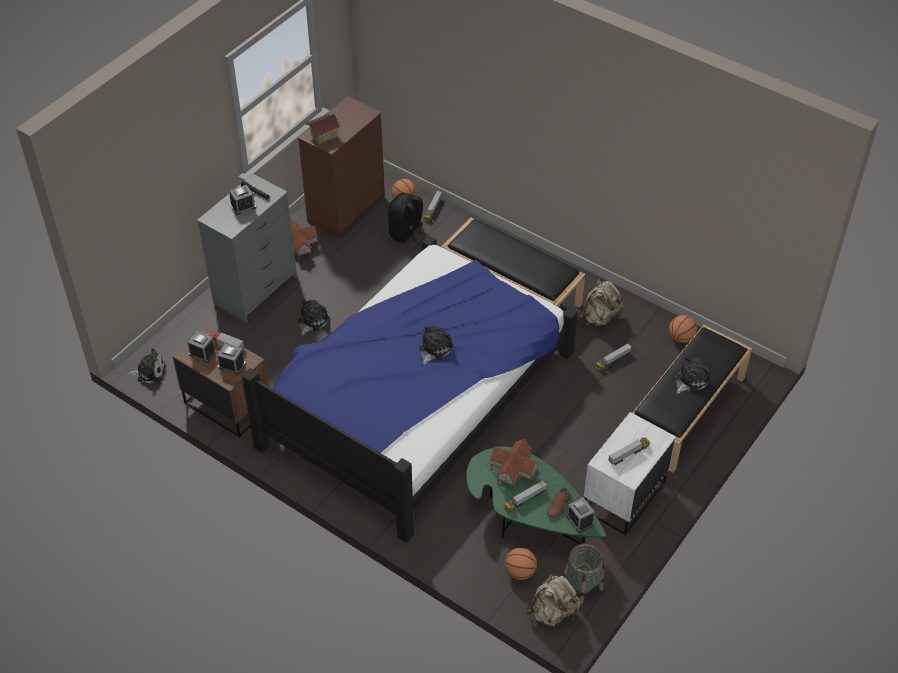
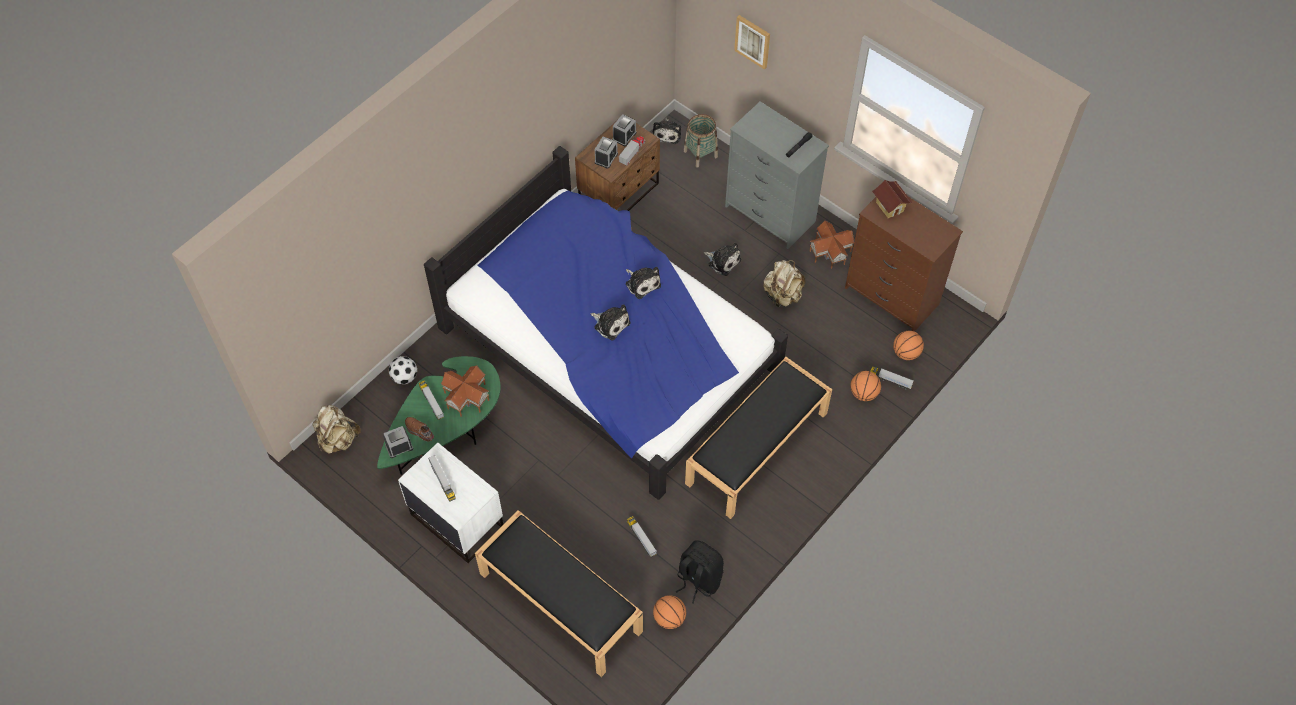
camera: 95 degrees right, 10 degrees up
alarm clock [229,185,256,215] -> none
black backpack [388,192,428,245] -> black backpack moved to [676,540,724,604]
basketball [504,548,537,580] -> basketball moved to [851,371,881,401]
basket [563,543,604,604] -> basket moved to [684,114,718,168]
beige backpack [579,279,623,327] -> beige backpack moved to [763,260,805,308]
plush toy [675,356,710,394] -> plush toy moved to [626,267,661,299]
none -> football [389,356,417,384]
none -> picture [734,15,770,70]

